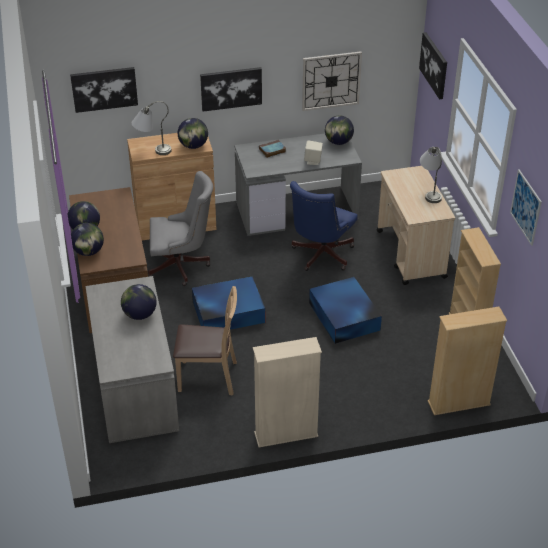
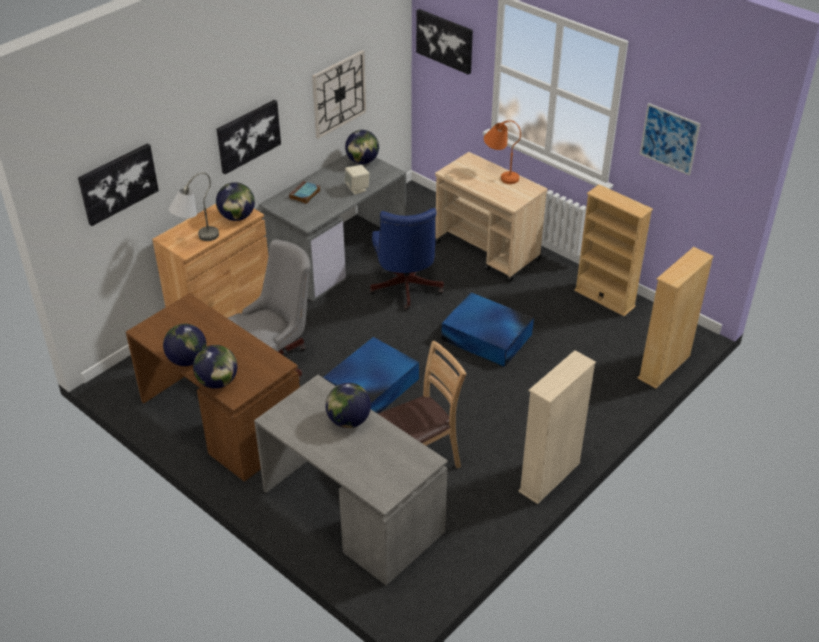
camera: 35 degrees left, 0 degrees up
grey table lamp [420,147,442,203] -> orange table lamp [484,120,521,184]

